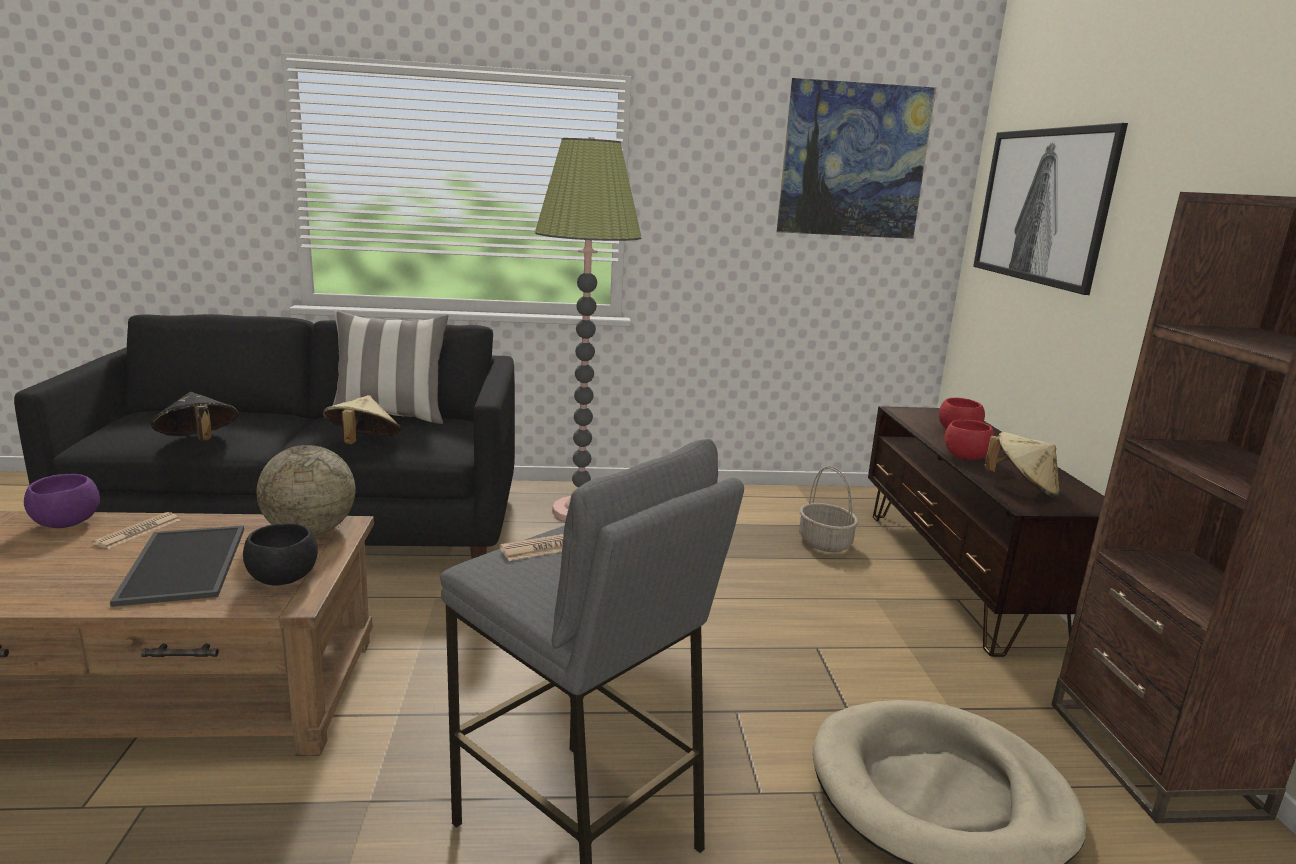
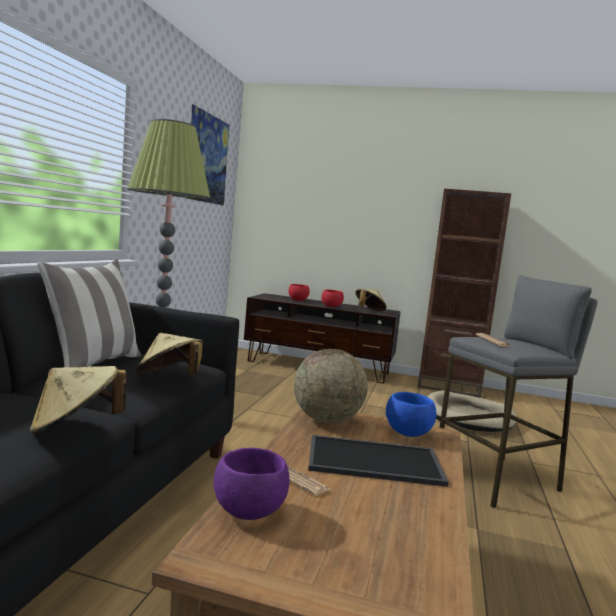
camera: 70 degrees left, 10 degrees down
black hat [151,392,239,441] -> beige hat [30,366,127,435]
black bowl [243,523,318,586] -> blue bowl [386,392,436,437]
basket [799,466,858,552] -> none
picture [973,123,1128,295] -> none

